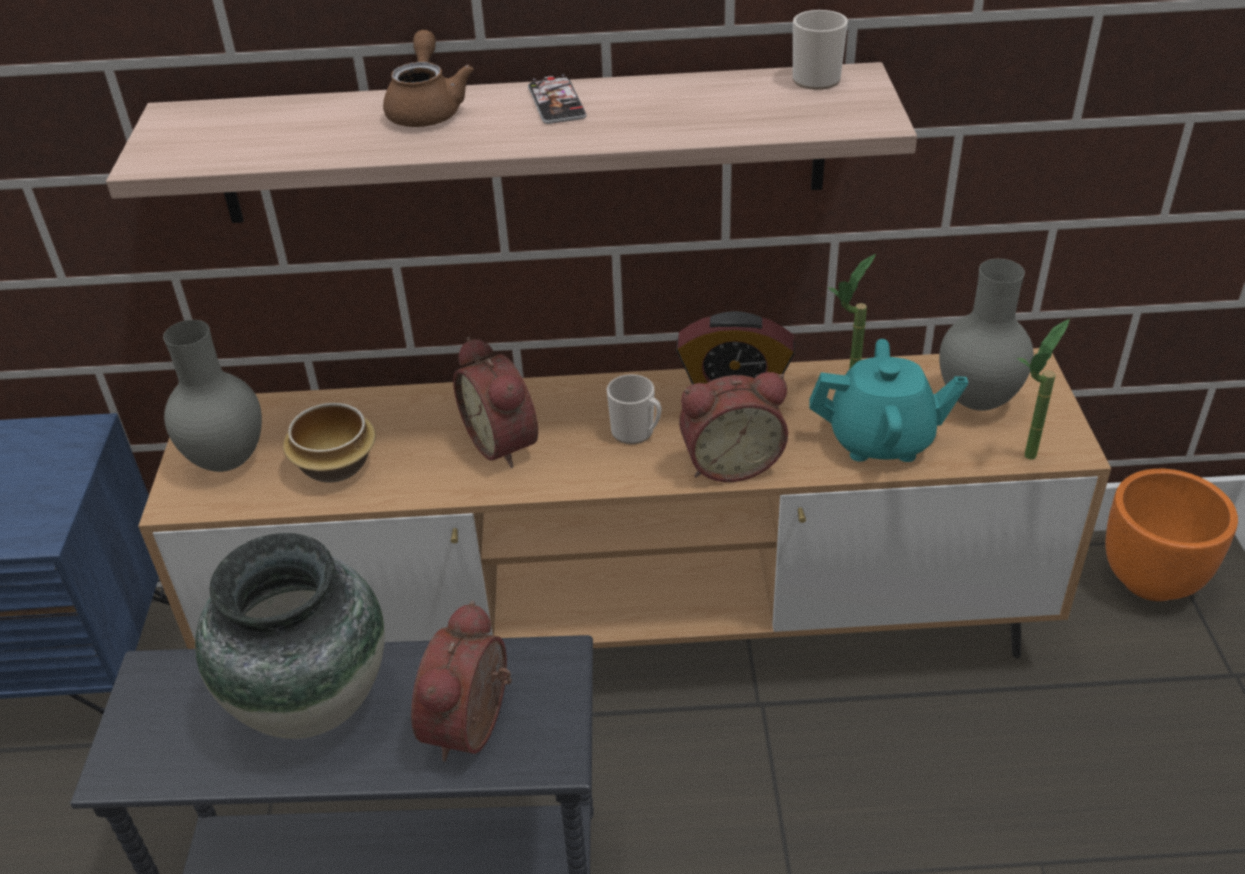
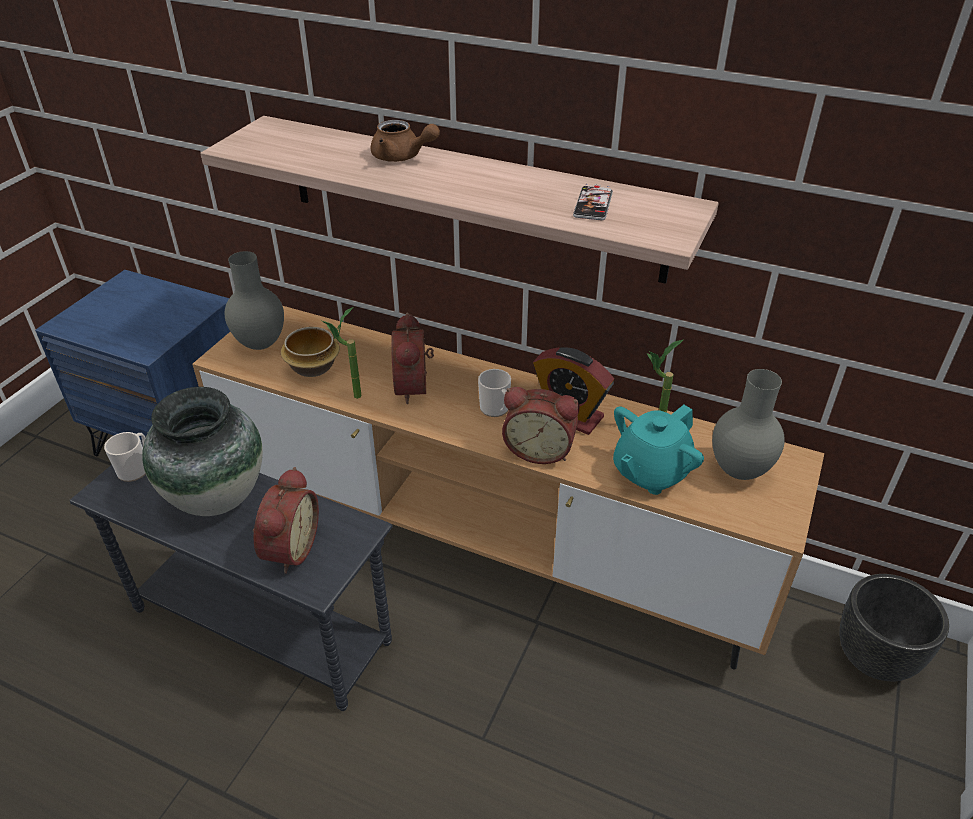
camera: 25 degrees right, 0 degrees up
brown teapot [383,30,474,127] -> brown teapot turned 90 degrees clockwise [370,120,440,162]
alarm clock [411,601,512,762] -> alarm clock turned 150 degrees clockwise [253,467,319,574]
phone [528,74,587,124] -> phone moved to [573,184,613,220]
mug [793,10,848,90] -> mug moved to [104,432,146,482]
turquoise teapot [809,339,968,462] -> turquoise teapot turned 105 degrees clockwise [613,405,704,495]
potted plant [1017,319,1070,460] -> potted plant moved to [322,307,362,399]
orange planter [1105,469,1238,601] -> black planter [840,574,949,681]

